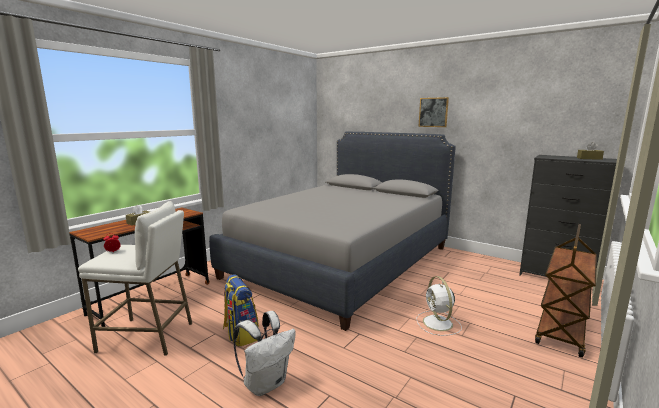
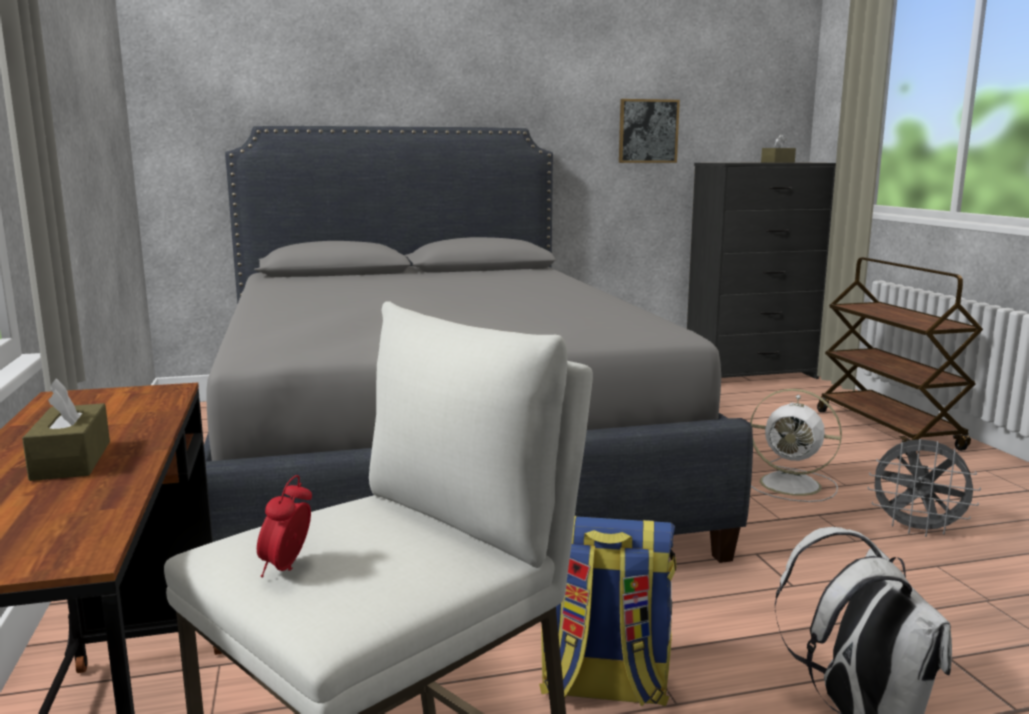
camera: 50 degrees left, 0 degrees up
picture [419,97,449,127] -> picture moved to [619,99,680,163]
none -> grey fan [868,439,981,537]

